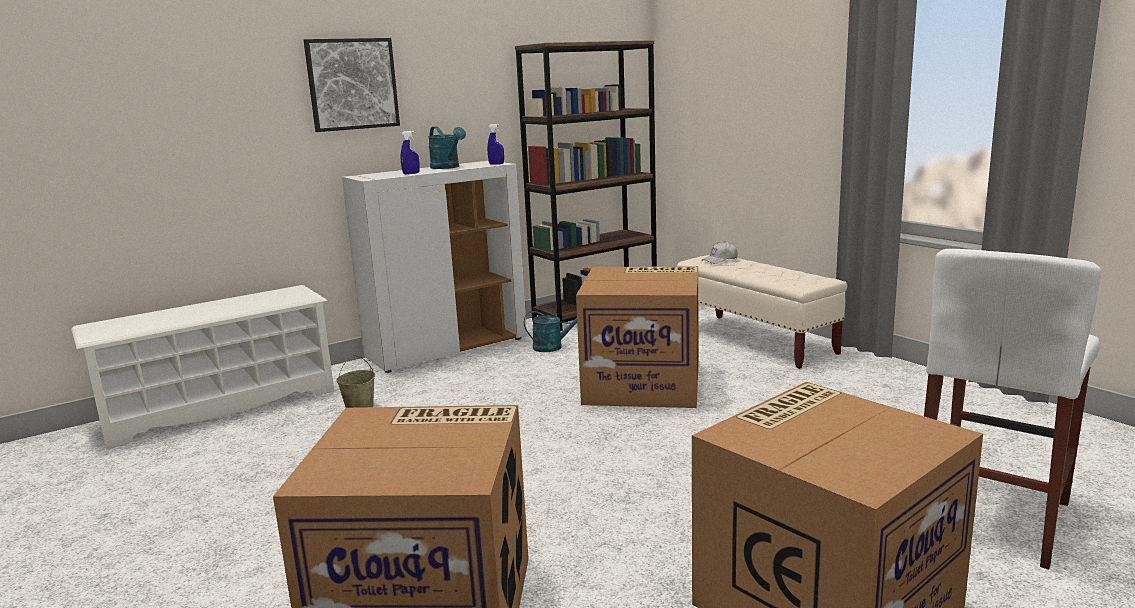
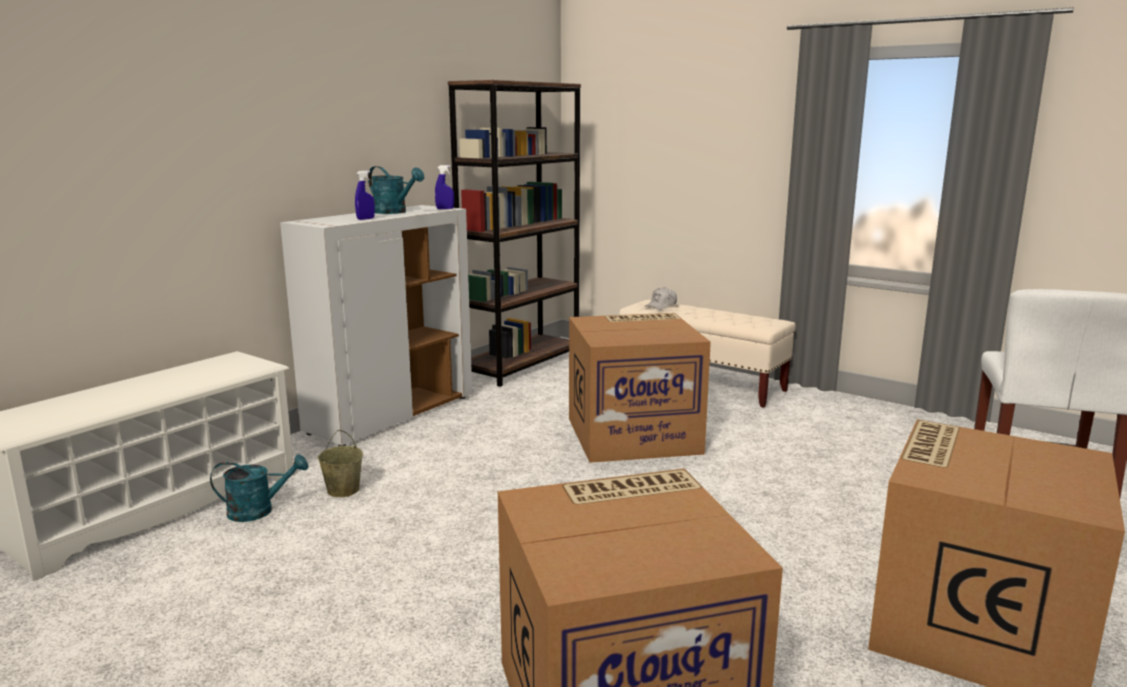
camera: 20 degrees left, 0 degrees up
picture [304,38,400,132] -> none
turquoise watering can [524,311,577,352] -> turquoise watering can moved to [210,454,308,522]

